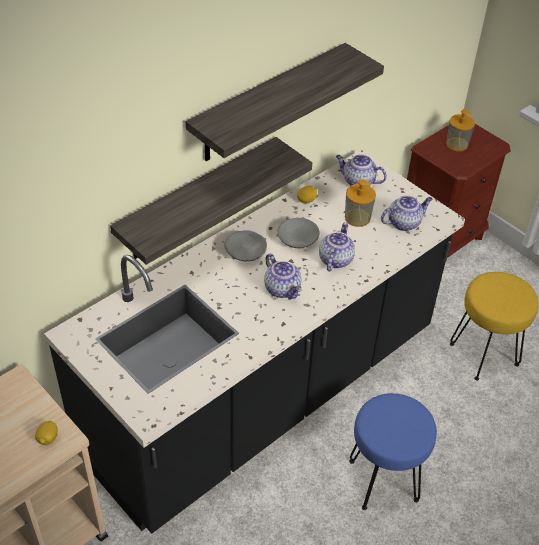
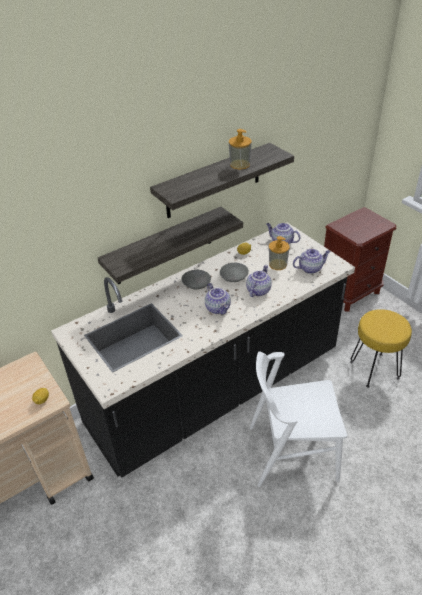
camera: 10 degrees right, 5 degrees down
blue stool [349,393,437,510] -> white chair [250,351,347,487]
soap dispenser [446,110,475,151] -> soap dispenser moved to [229,129,252,169]

